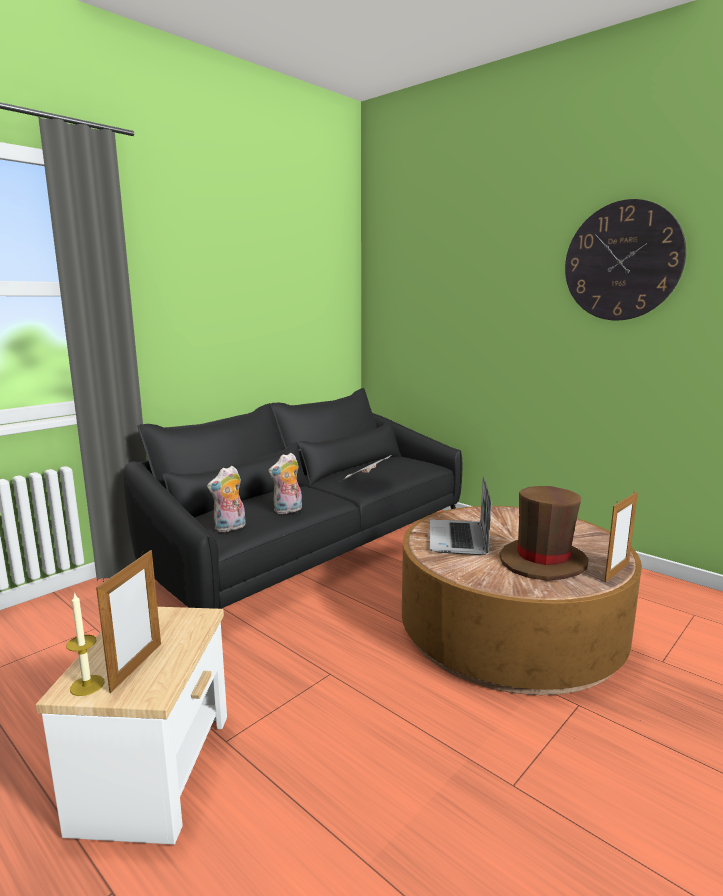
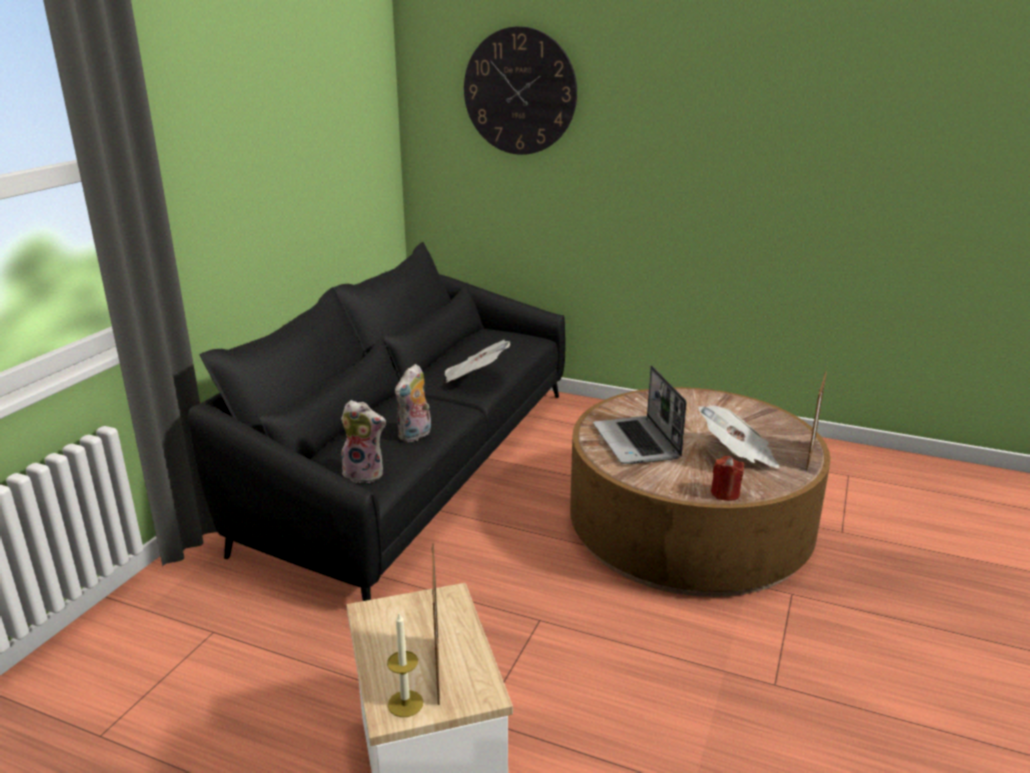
camera: 20 degrees left, 10 degrees up
plush toy [207,466,246,532] -> plush toy turned 105 degrees counterclockwise [341,400,386,483]
brown hat [499,486,588,581] -> newspaper [698,405,780,469]
wall clock [565,199,686,321] -> wall clock moved to [464,26,577,155]
none -> red candle [711,456,744,501]

